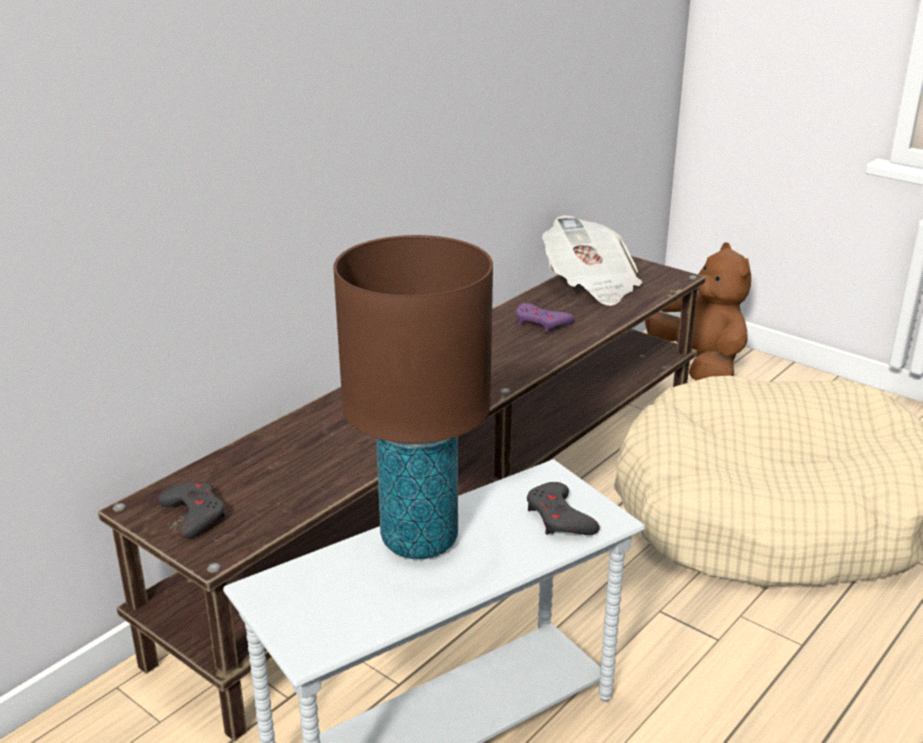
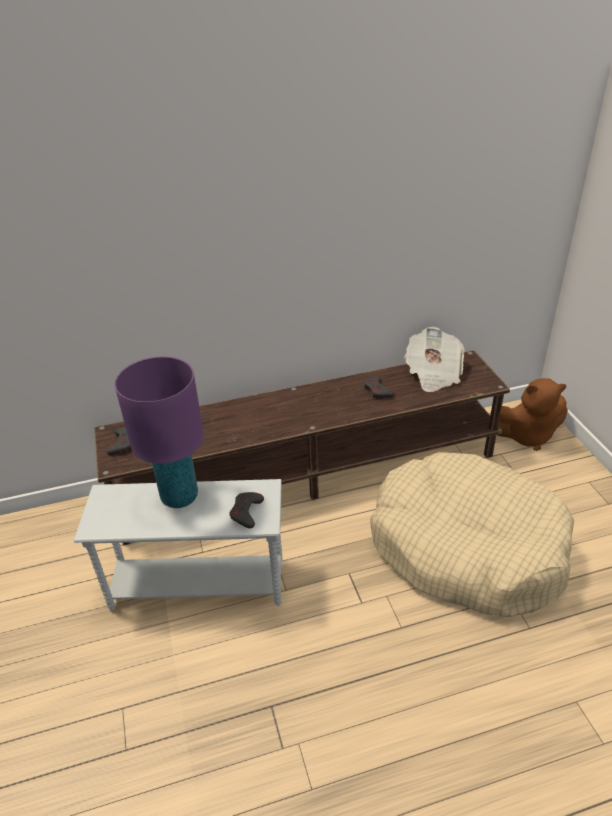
camera: 35 degrees right, 10 degrees up
brown table lamp [333,235,493,559] -> purple table lamp [115,356,204,508]
purple game controller [516,303,574,332] -> grey game controller [364,376,395,398]
brown plush toy [645,242,751,380] -> brown plush toy turned 75 degrees clockwise [497,378,568,451]

